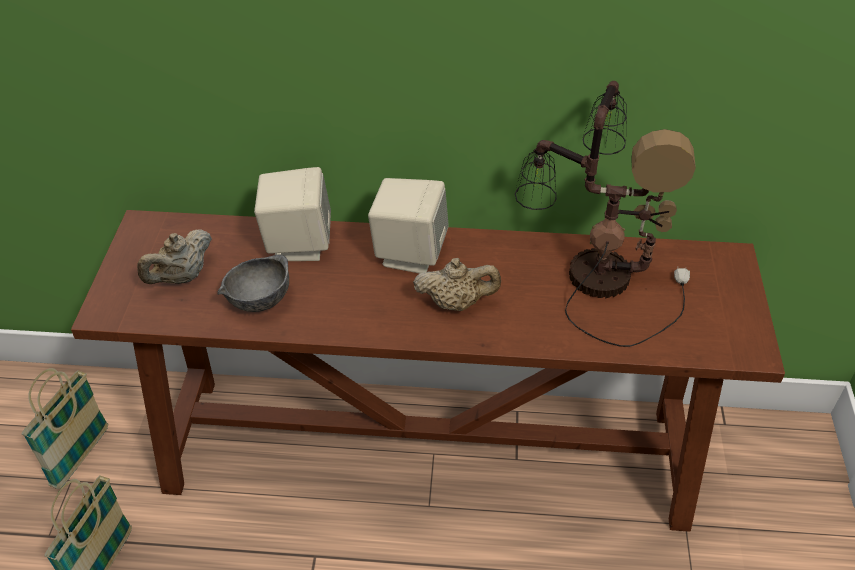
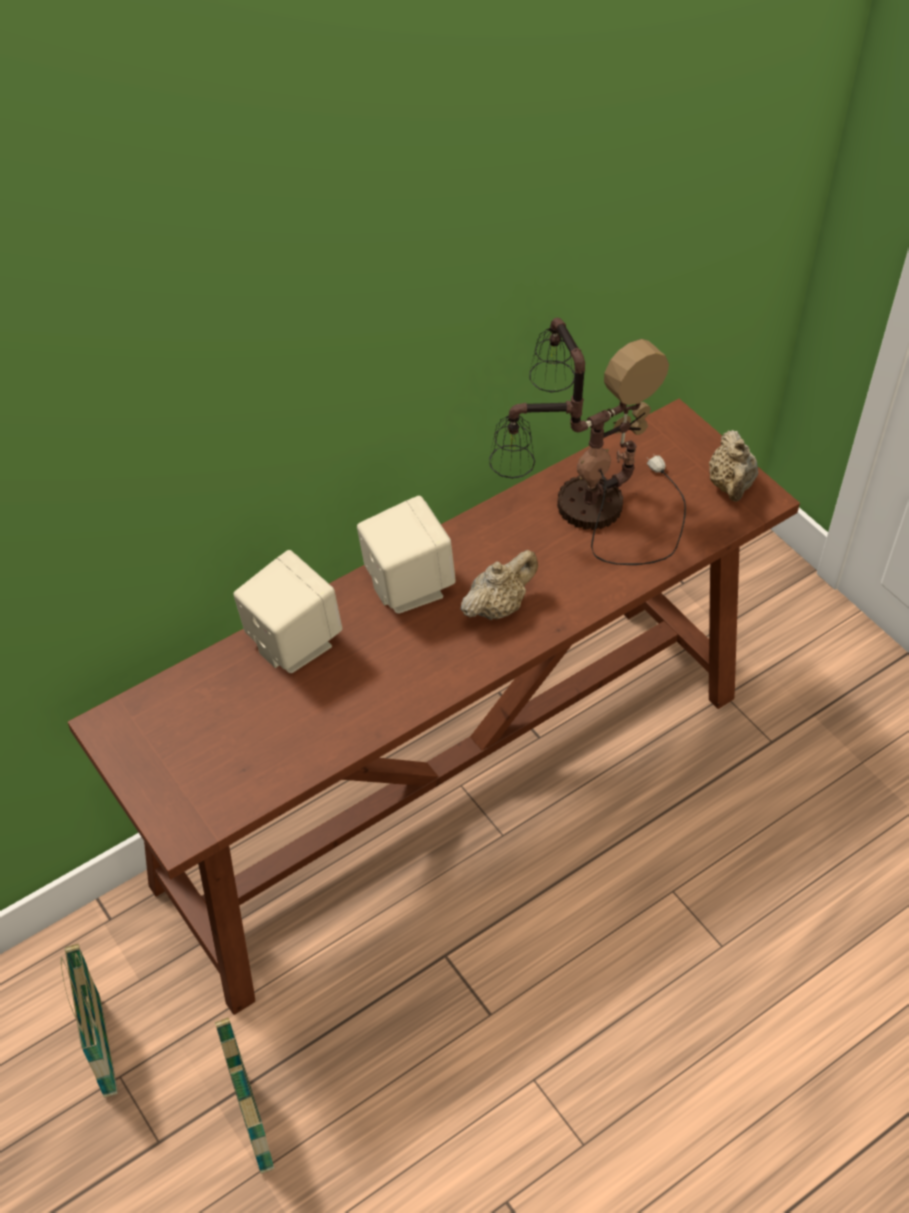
camera: 40 degrees left, 5 degrees up
beige teapot [137,229,212,284] -> beige teapot moved to [709,430,758,502]
grey bowl [217,255,289,312] -> none

